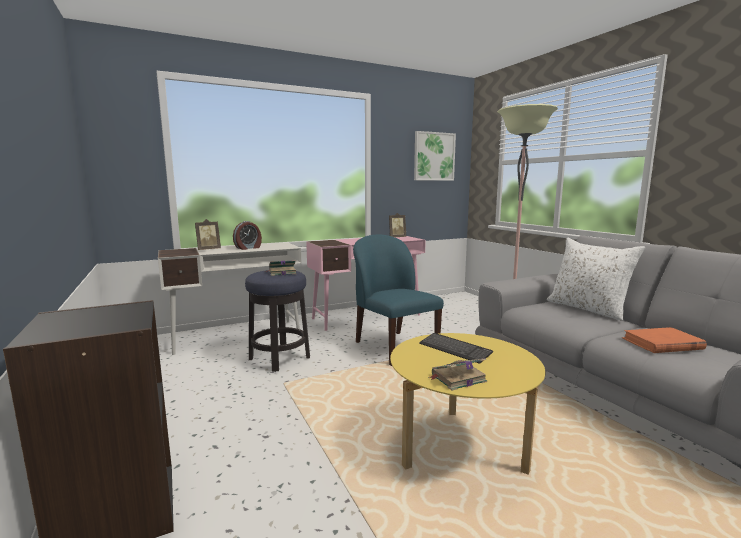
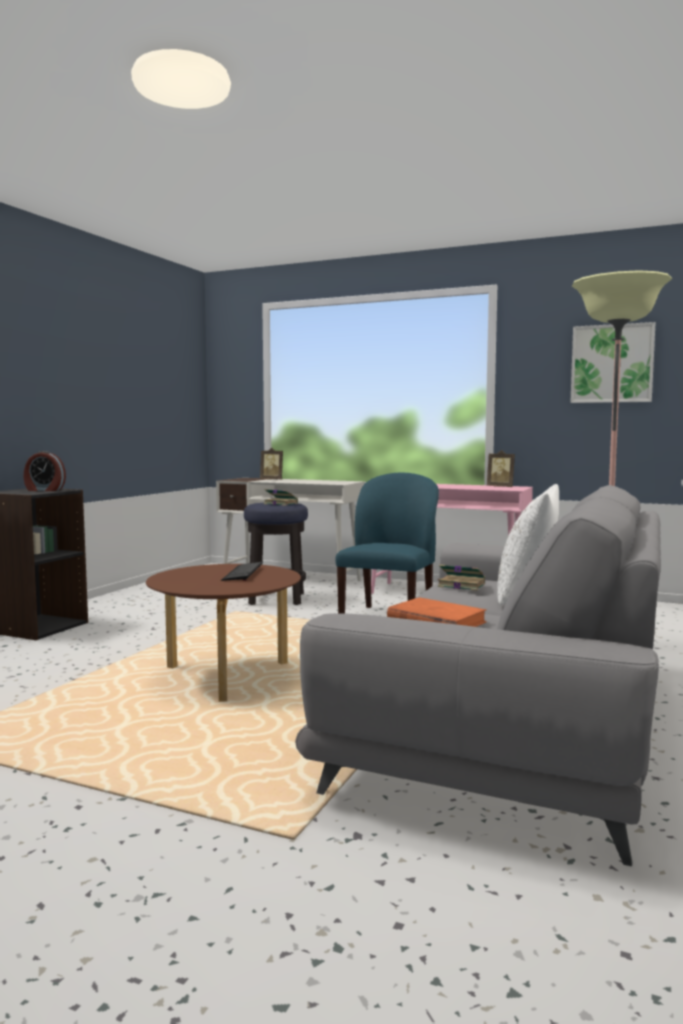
camera: 50 degrees right, 5 degrees down
alarm clock [233,221,262,250] -> alarm clock moved to [23,451,66,491]
yellow coffee table [390,333,545,475] -> brown coffee table [146,564,301,702]
book [429,358,487,390] -> book moved to [438,564,485,591]

